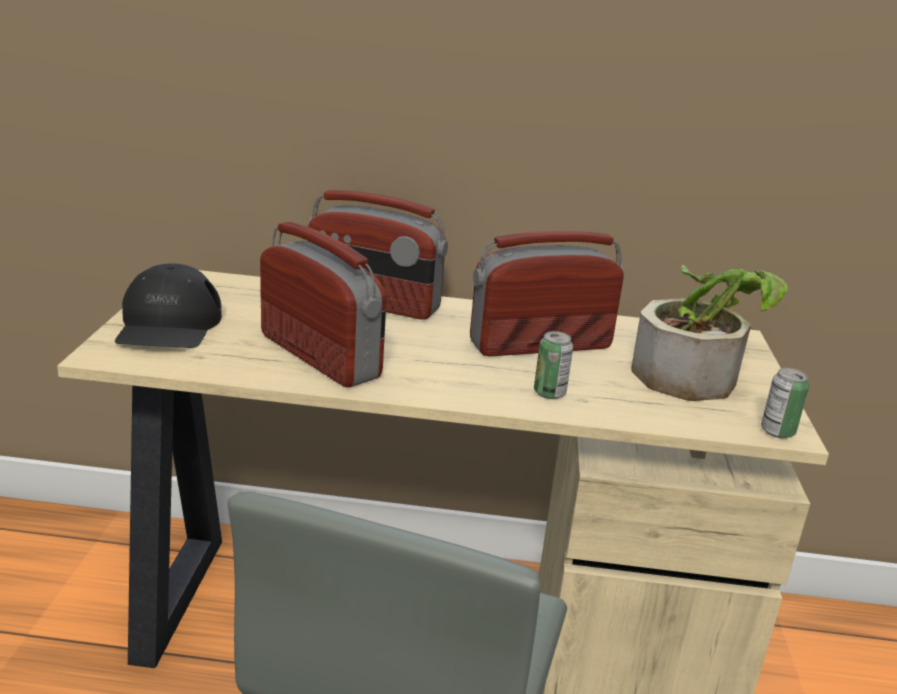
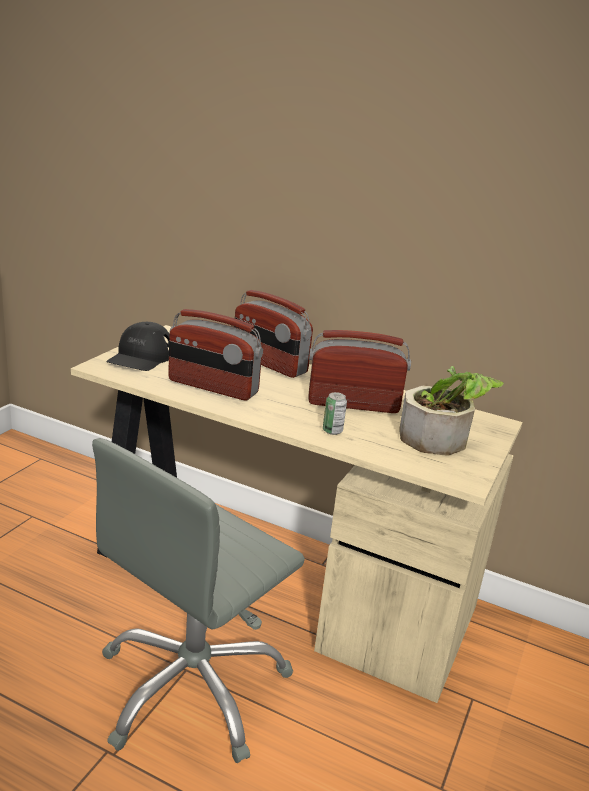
camera: 20 degrees right, 0 degrees up
radio [260,222,387,387] -> radio turned 135 degrees clockwise [168,309,263,400]
can [761,368,809,438] -> none

